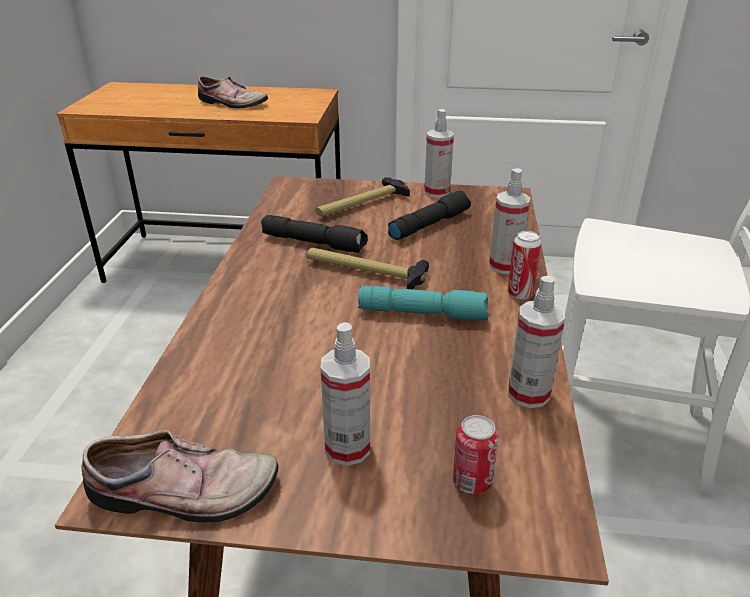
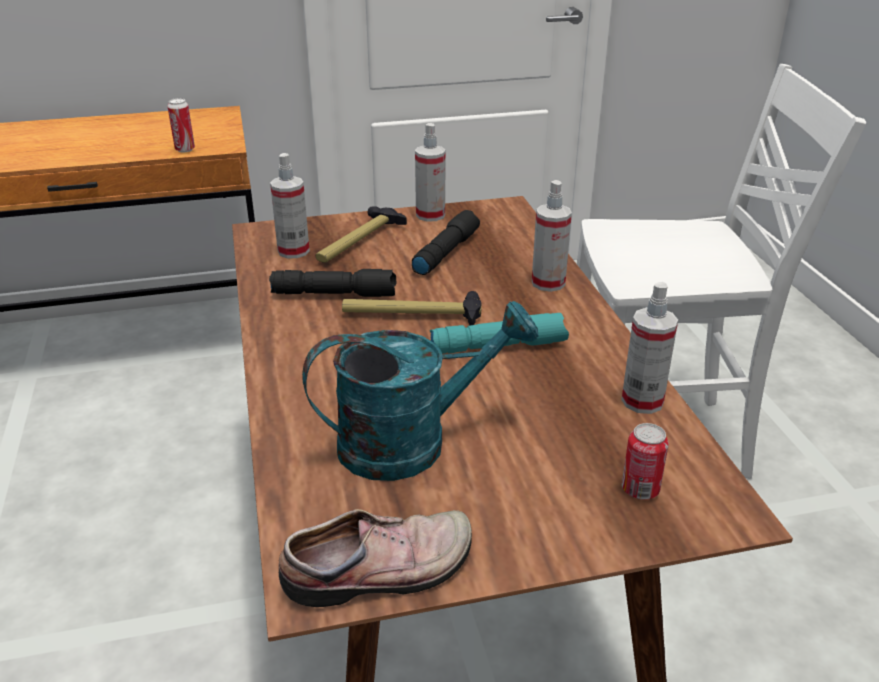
camera: 20 degrees left, 0 degrees up
shoe [198,76,268,109] -> none
spray bottle [321,322,370,466] -> spray bottle moved to [270,153,310,258]
can [508,231,542,299] -> can moved to [168,98,195,152]
none -> turquoise watering can [302,301,538,481]

